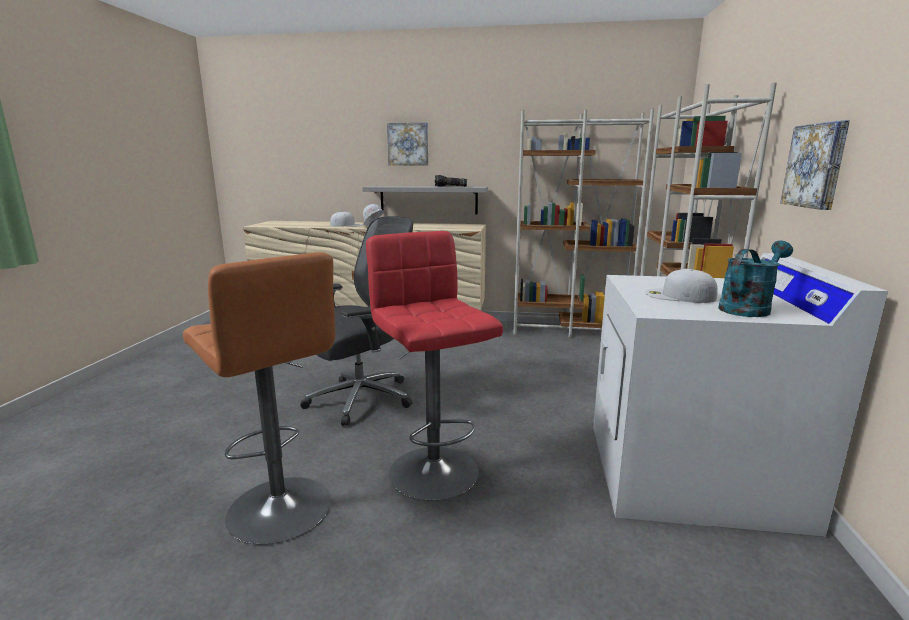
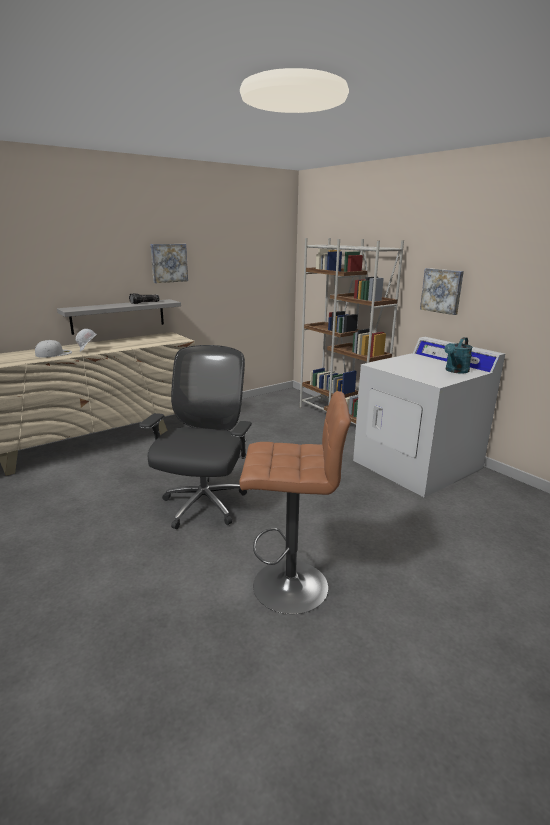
camera: 45 degrees left, 5 degrees up
red stool [366,231,503,501] -> none
picture [387,122,428,165] -> picture moved to [150,244,188,283]
brown bookcase [513,109,654,337] -> none
white cap [645,269,718,303] -> none
turquoise watering can [718,241,793,317] -> turquoise watering can turned 150 degrees counterclockwise [444,337,473,373]

